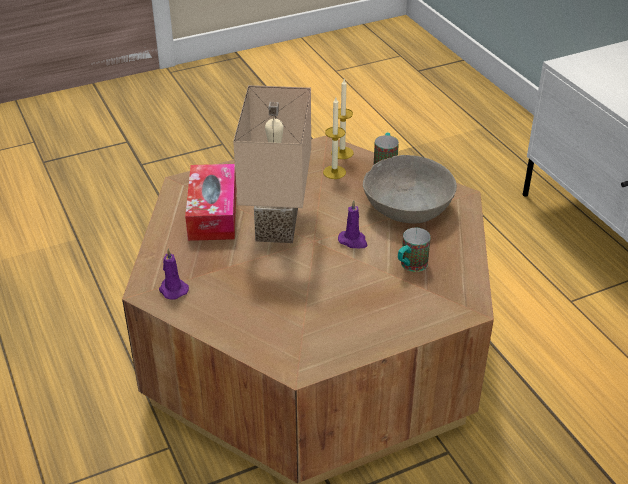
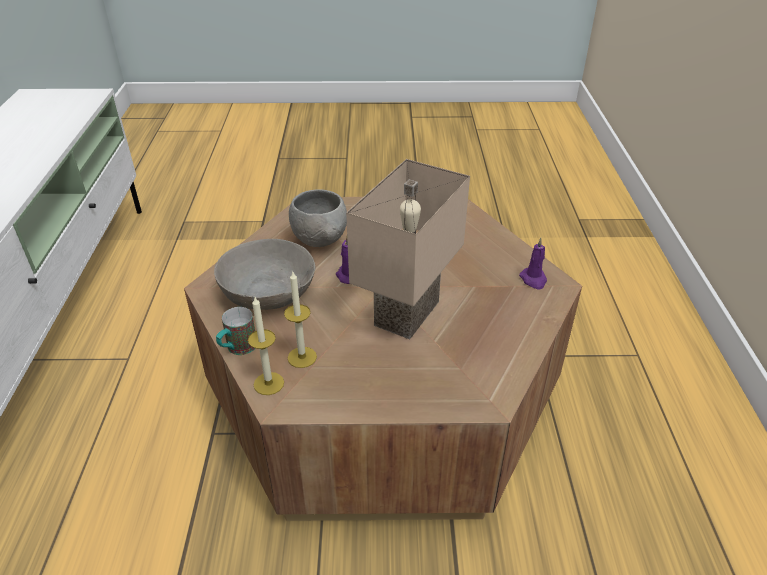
camera: 155 degrees left, 0 degrees up
tissue box [185,164,236,241] -> none
mug [398,228,431,272] -> grey bowl [289,189,347,247]

